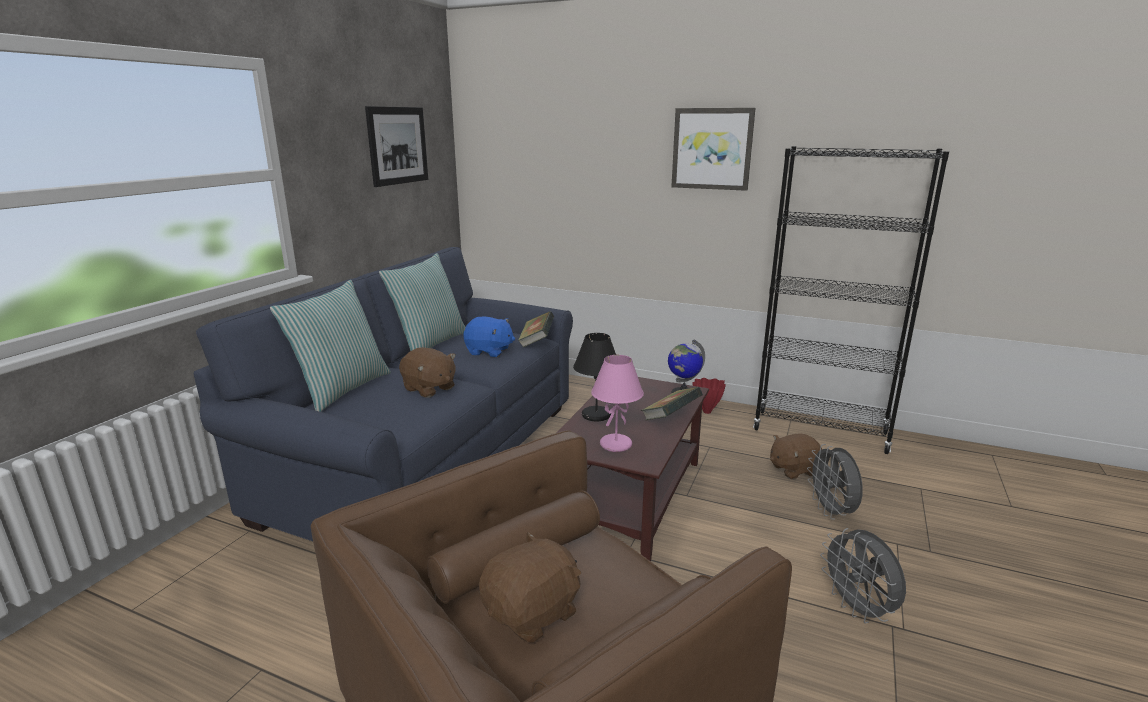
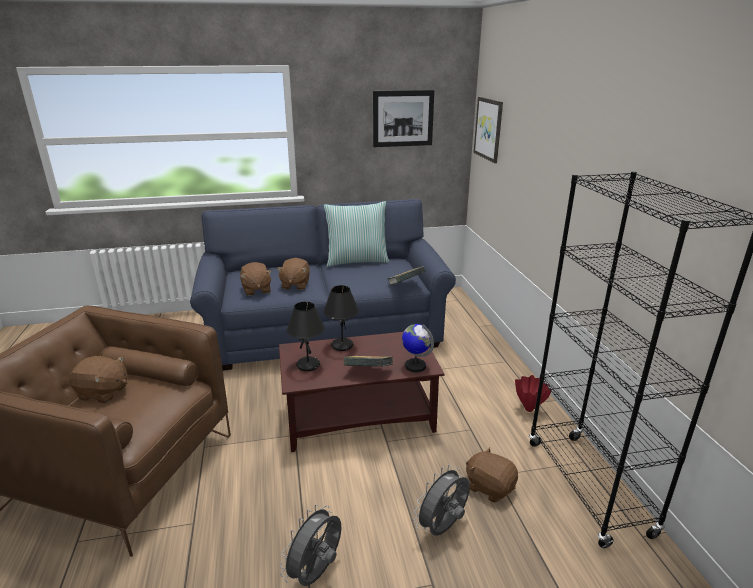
camera: 55 degrees right, 5 degrees up
pillow [270,280,391,412] -> none
blue plush toy [463,317,515,357] -> none
pink table lamp [591,355,644,452] -> black table lamp [287,302,325,371]
picture [671,108,755,191] -> picture moved to [474,97,503,163]
none -> brown plush toy [240,262,272,296]

